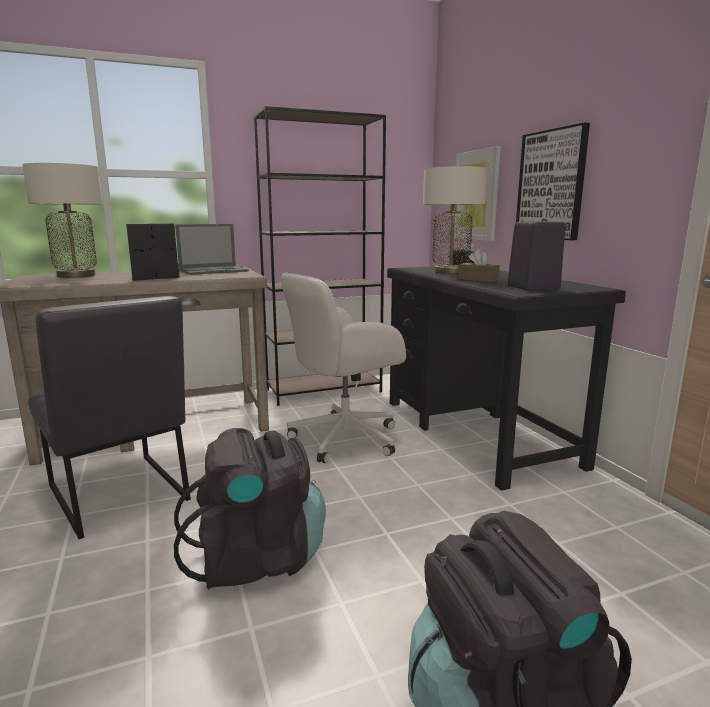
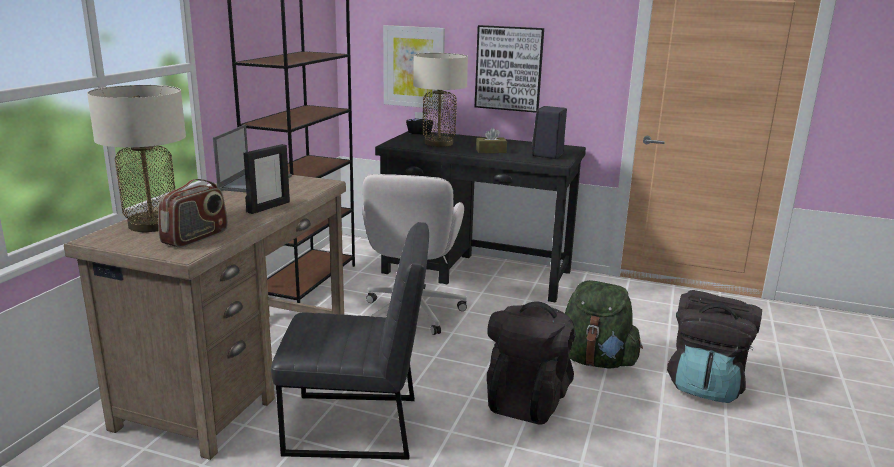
camera: 50 degrees left, 5 degrees up
picture frame [126,223,180,281] -> picture frame turned 150 degrees counterclockwise [243,144,290,214]
none -> radio [158,179,228,248]
none -> green backpack [565,280,643,369]

